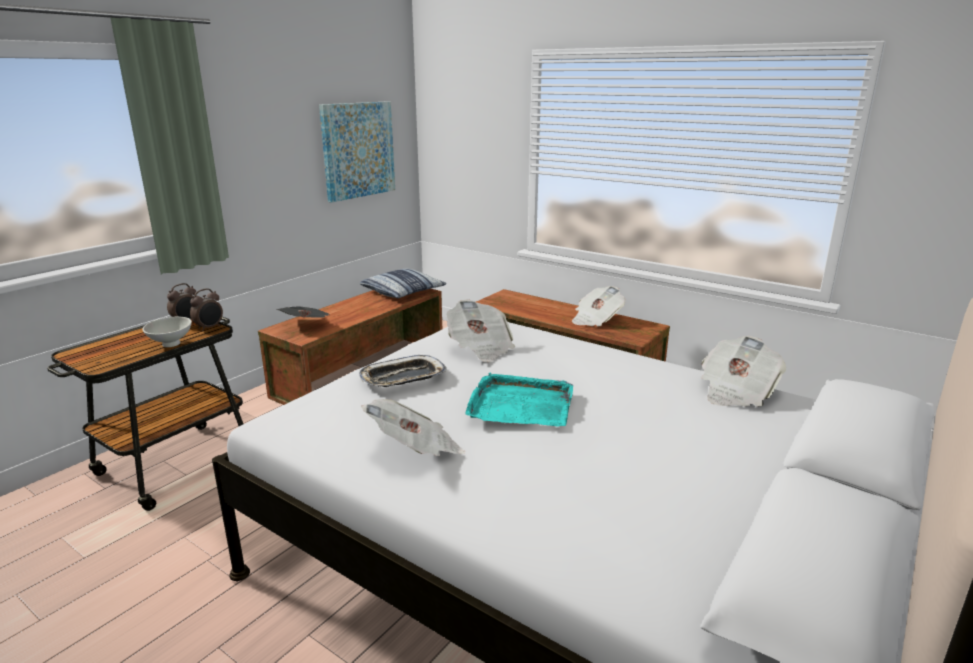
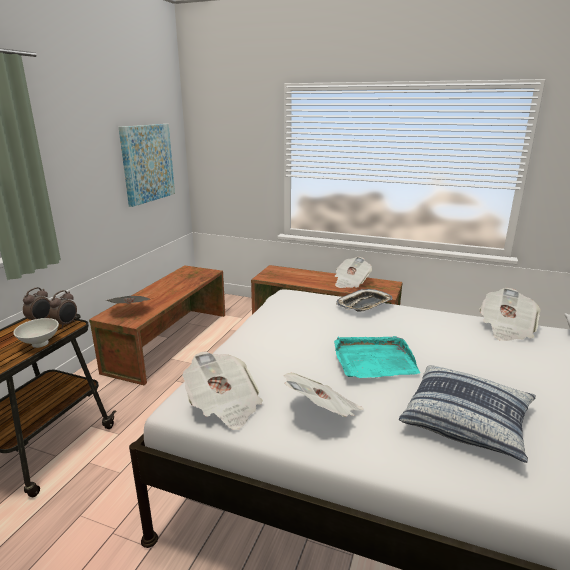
camera: 15 degrees left, 0 degrees up
tray [359,355,447,387] -> tray moved to [336,289,392,312]
pillow [360,268,446,298] -> pillow moved to [399,365,536,463]
newspaper [446,300,515,362] -> newspaper moved to [182,351,263,430]

